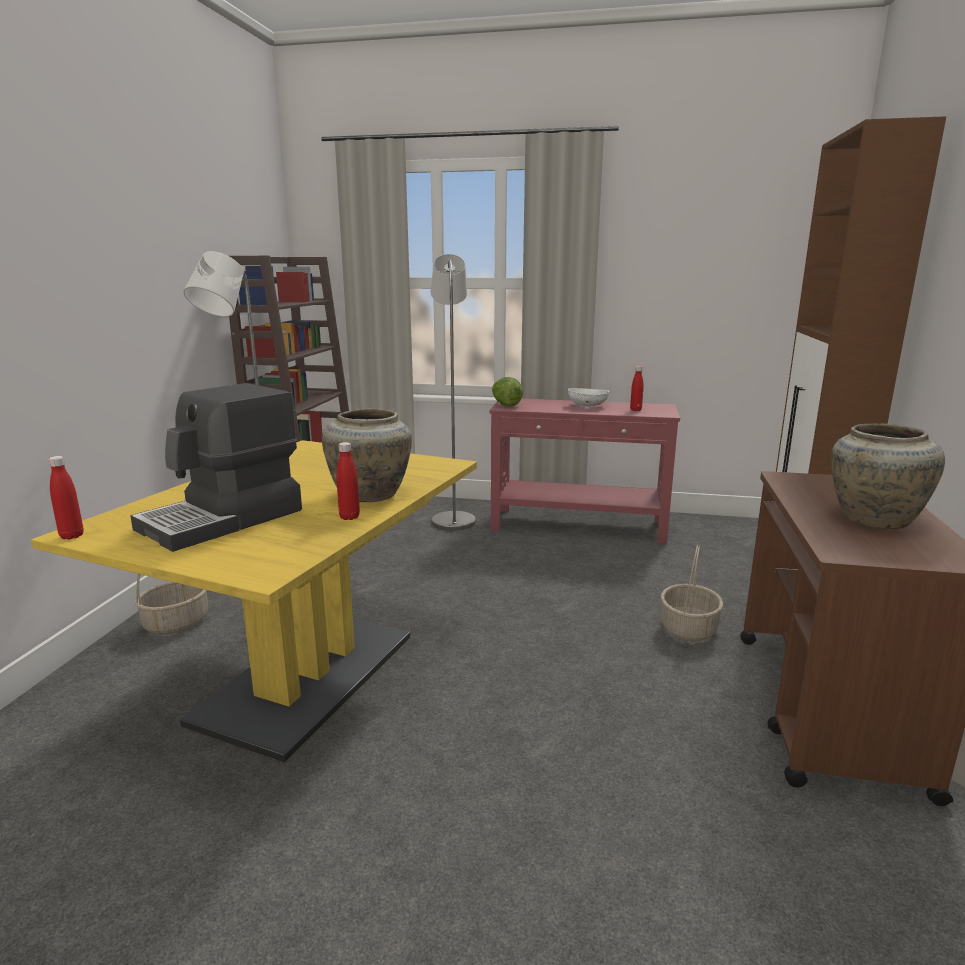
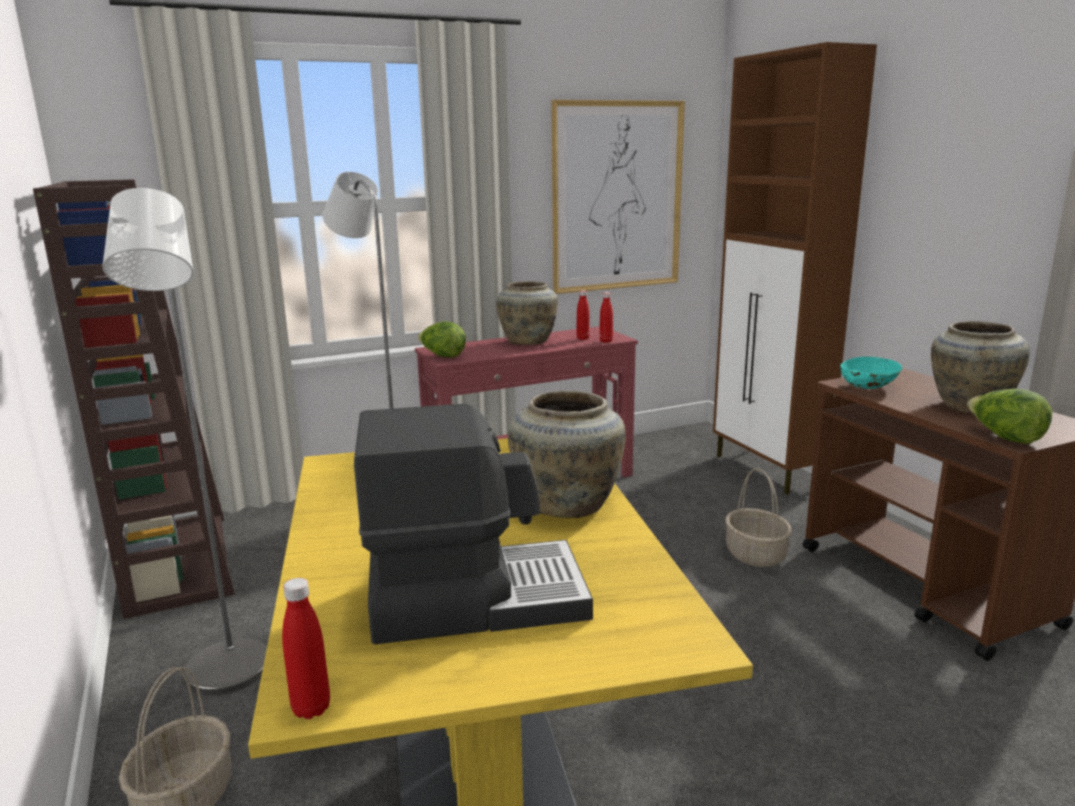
camera: 35 degrees left, 0 degrees up
coffee machine [130,383,302,552] -> coffee machine turned 105 degrees counterclockwise [354,403,593,644]
red bottle [337,442,360,520] -> red bottle moved to [600,292,613,343]
white bowl [568,388,610,407] -> beige vase [497,281,558,345]
none -> picture [551,100,685,294]
none -> turquoise bowl [840,357,902,389]
none -> lettuce [967,389,1052,444]

